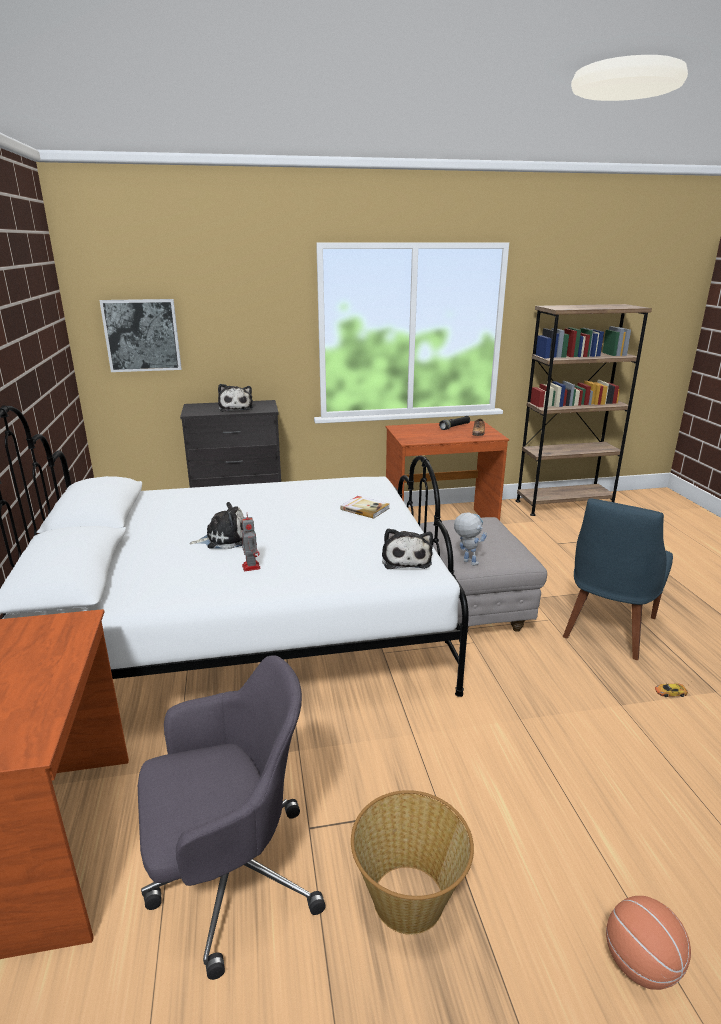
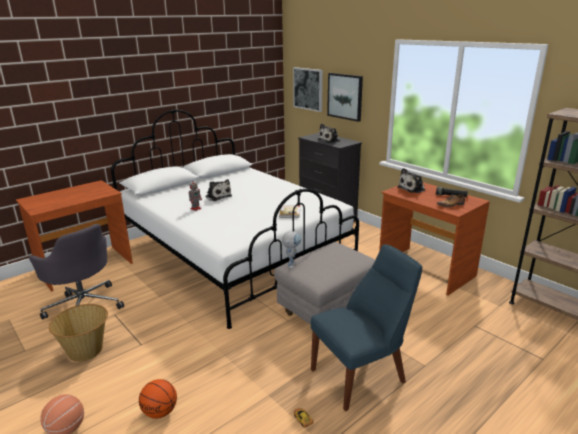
camera: 60 degrees right, 0 degrees up
plush toy [382,528,433,569] -> plush toy moved to [397,168,426,193]
blue chair [563,499,673,660] -> blue chair turned 150 degrees clockwise [311,244,422,411]
none -> basketball [139,379,177,419]
none -> picture [327,73,363,122]

